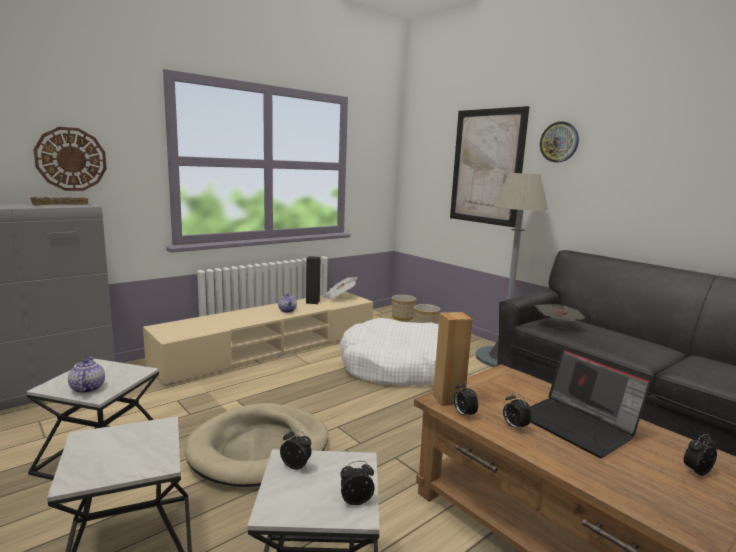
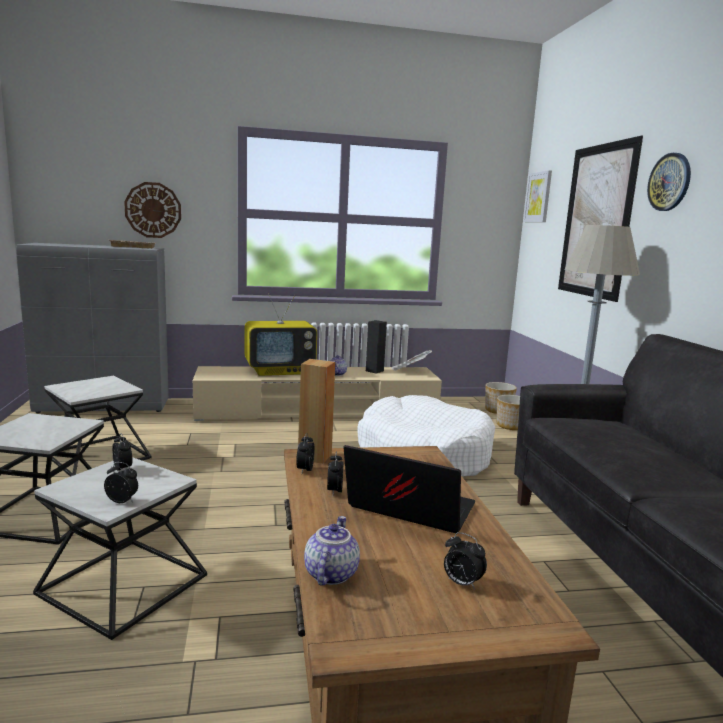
camera: 30 degrees right, 0 degrees up
teapot [68,357,105,393] -> teapot moved to [304,516,360,585]
beige dog bed [184,403,328,487] -> none
laptop [530,348,651,458] -> laptop turned 120 degrees clockwise [344,445,475,533]
newspaper [534,304,585,321] -> none
alarm clock [684,434,717,476] -> alarm clock turned 150 degrees counterclockwise [444,532,487,590]
none -> television [245,294,317,376]
none -> picture [523,170,552,222]

